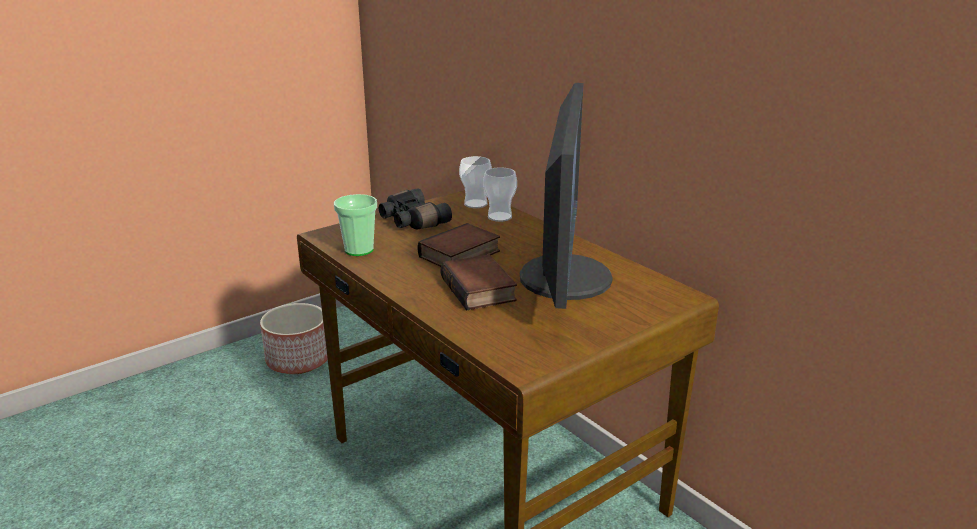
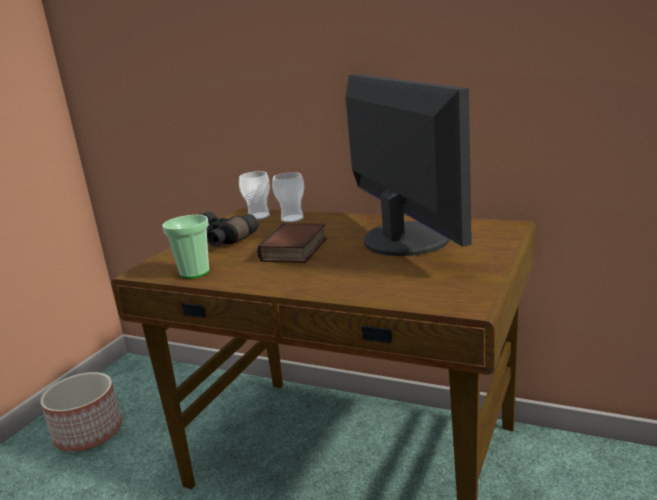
camera: 25 degrees left, 5 degrees down
book [440,255,517,311] -> none

